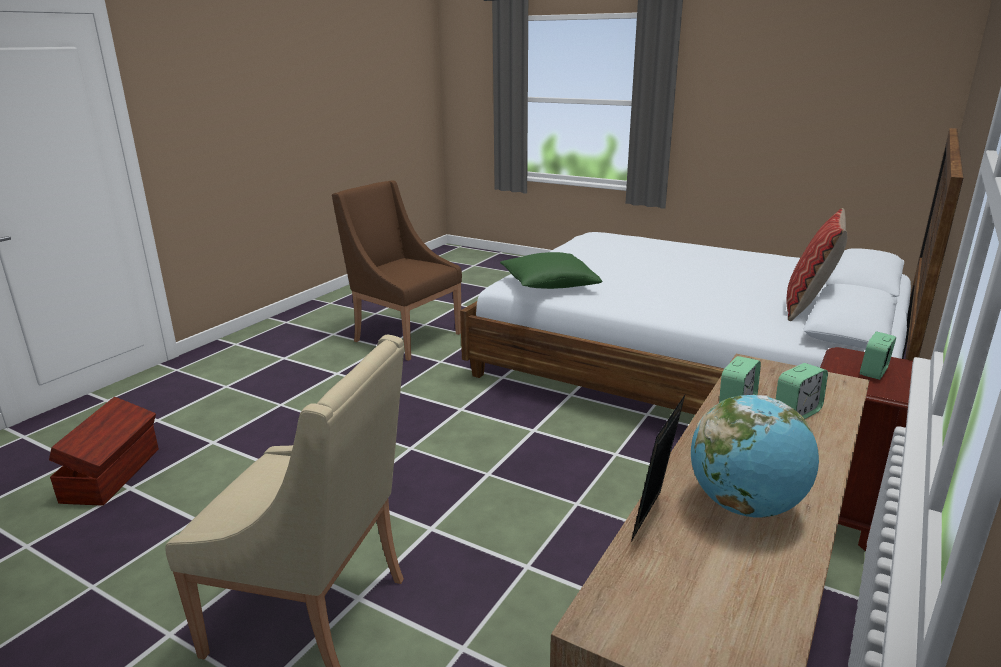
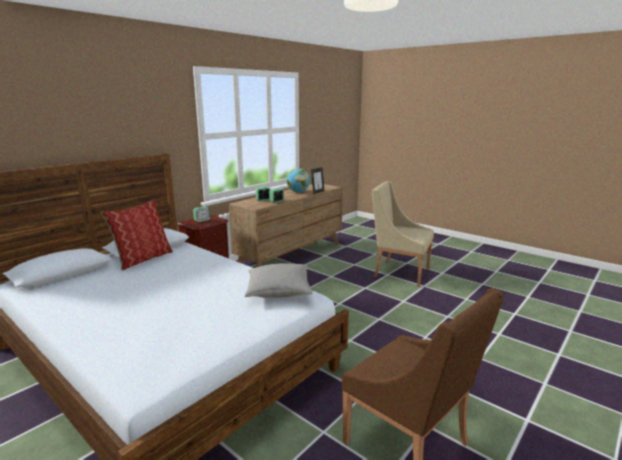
camera: 170 degrees left, 5 degrees down
brown storage box [49,397,159,505] -> none
green pillow [500,252,602,289] -> grey pillow [245,264,313,298]

